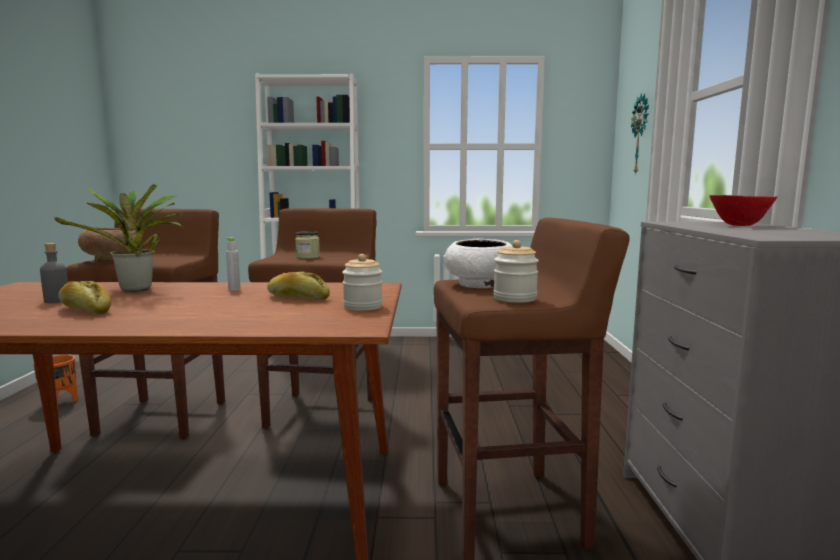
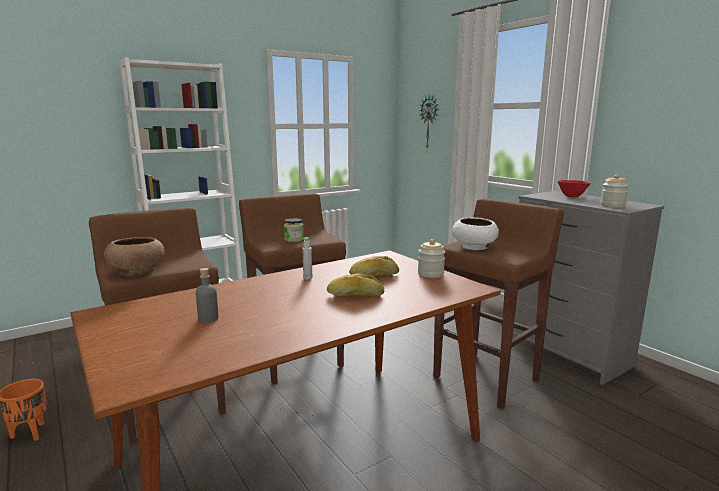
camera: 35 degrees left, 5 degrees up
potted plant [55,184,184,292] -> none
bread [58,281,111,314] -> bread moved to [327,274,384,296]
jar [493,240,539,303] -> jar moved to [601,174,629,207]

